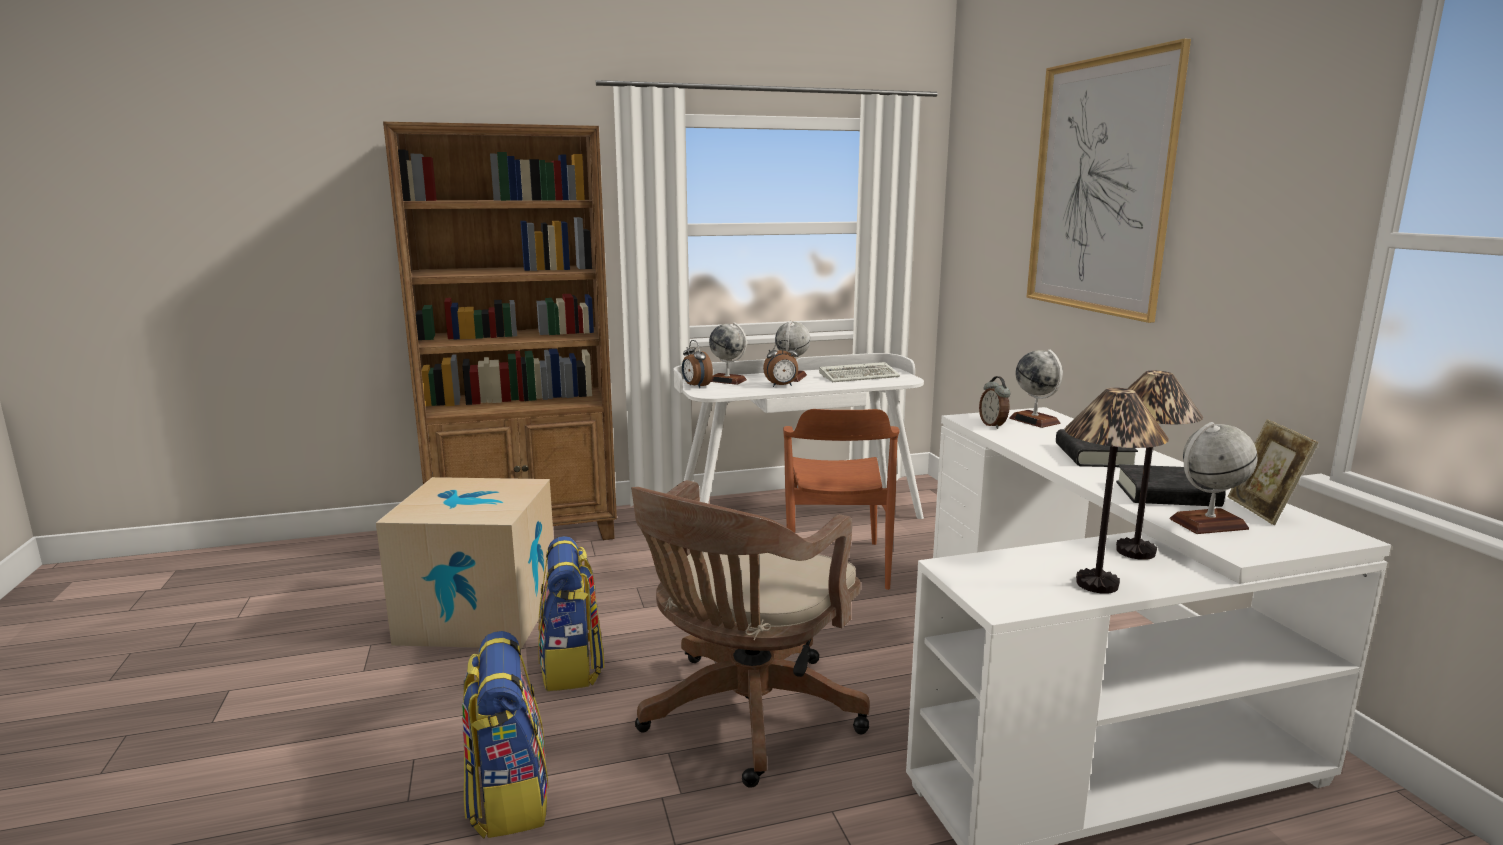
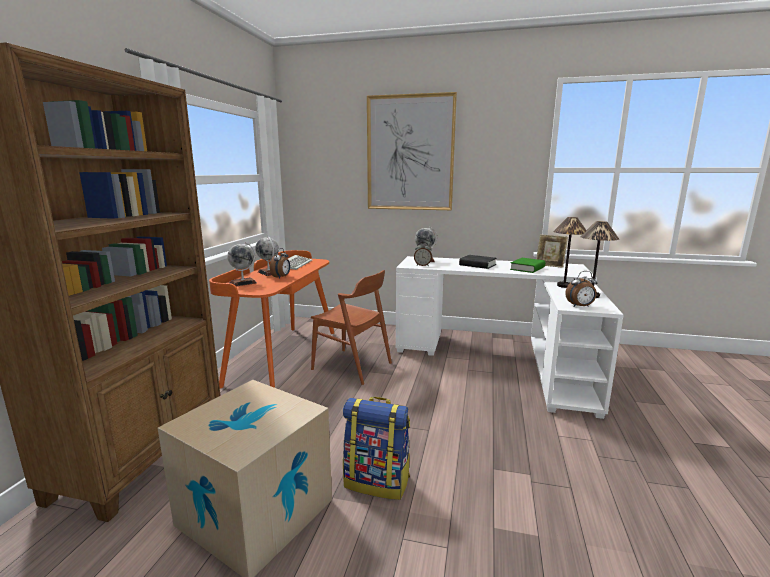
camera: 60 degrees left, 0 degrees up
backpack [462,631,549,838] -> none
brown office chair [631,480,870,788] -> none
white desk [674,353,924,519] -> orange desk [209,250,334,389]
alarm clock [682,340,713,388] -> alarm clock moved to [565,271,597,307]
black book [1116,464,1226,507] -> green book [510,258,545,273]
globe [1170,422,1258,534] -> none

